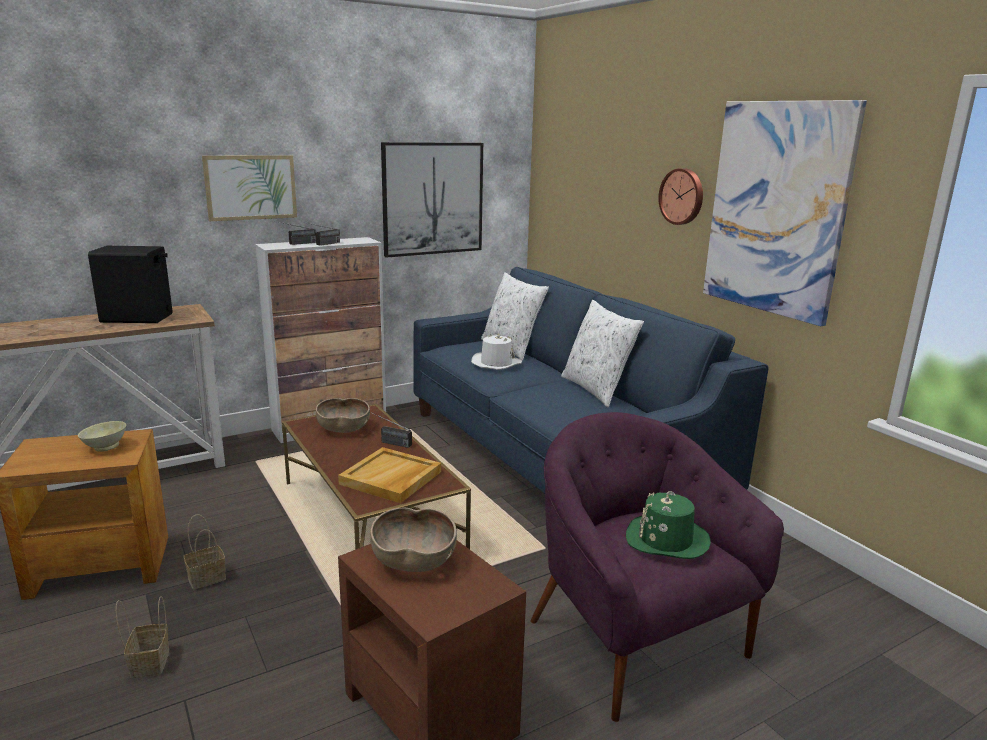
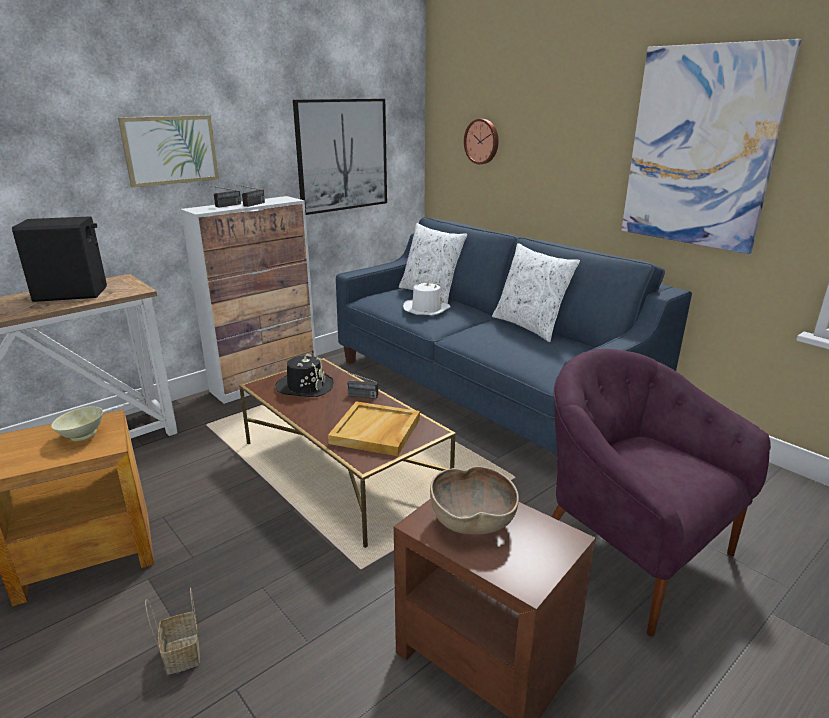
camera: 10 degrees left, 5 degrees up
basket [184,514,226,590] -> none
brown bowl [316,398,370,433] -> black hat [275,354,333,397]
green hat [626,491,711,559] -> none
wall clock [658,168,703,225] -> wall clock moved to [464,119,499,164]

